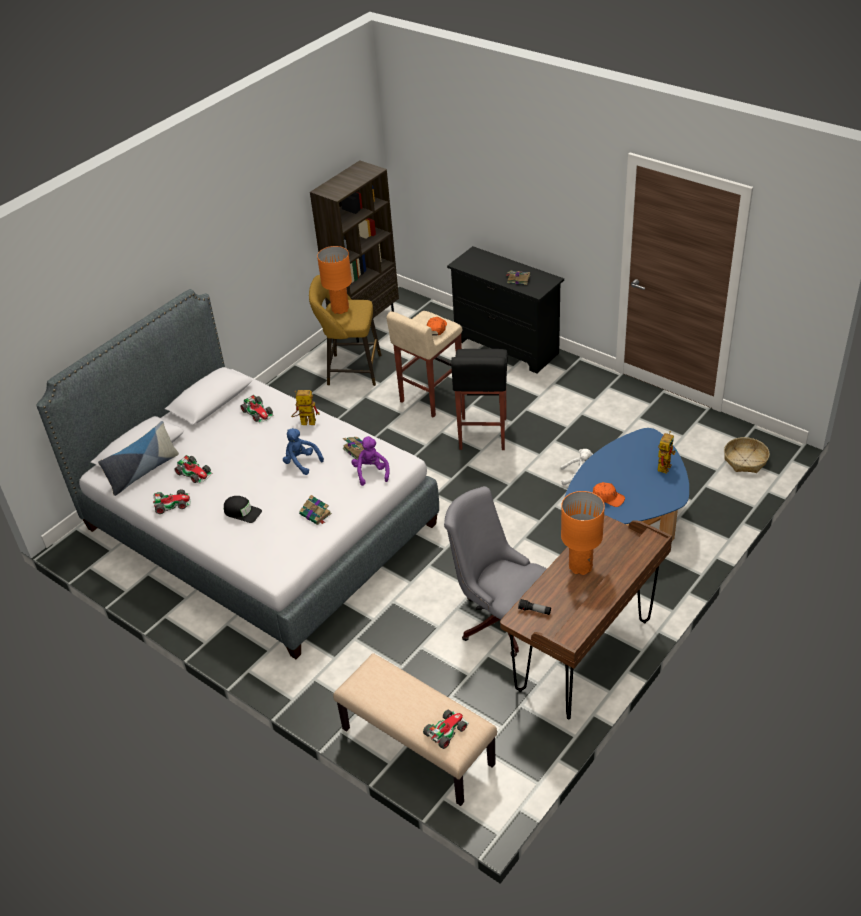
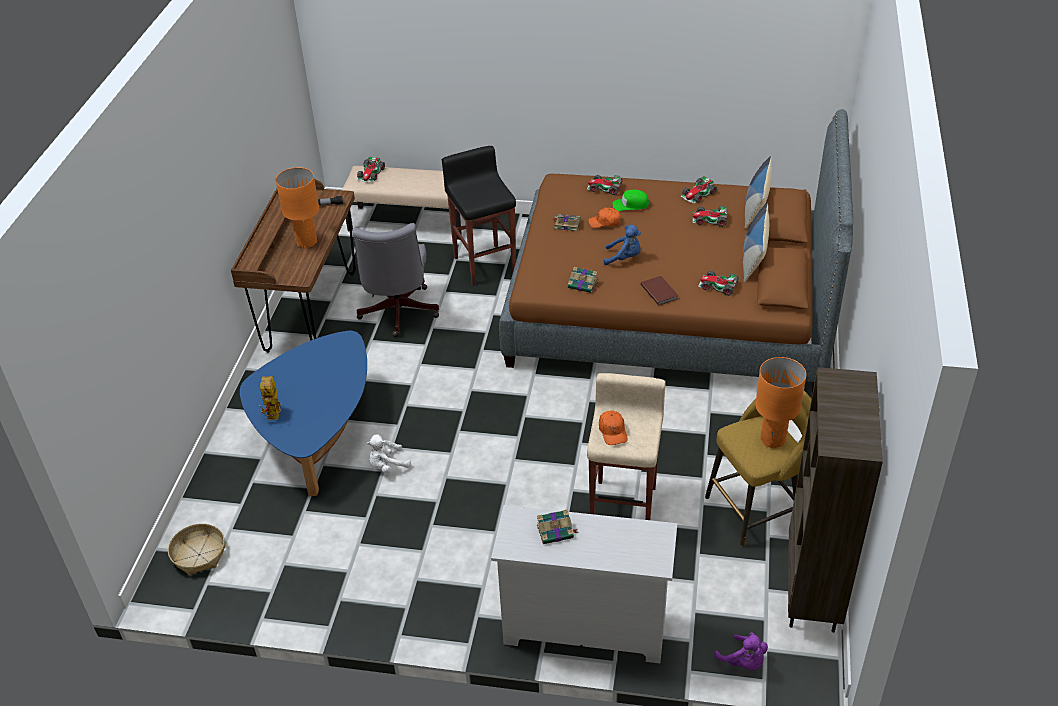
camera: 150 degrees right, 0 degrees up
grey bed [36,289,439,659] -> brown bed [499,109,853,394]
black cap [224,496,262,523] -> green cap [613,190,649,211]
toy robot [291,390,320,425] -> brown book [641,276,679,305]
purple plush toy [351,436,390,486] -> purple plush toy moved to [714,632,768,670]
grey office chair [444,486,547,657] -> grey office chair turned 75 degrees clockwise [352,223,439,337]
black dresser [447,246,564,373] -> white dresser [491,505,677,663]
black stool [451,349,508,450] -> black stool moved to [442,146,516,286]
orange cap [593,482,625,507] -> orange cap moved to [588,207,621,228]
none -> toy car [587,175,622,195]
none -> pillow [743,203,769,282]

